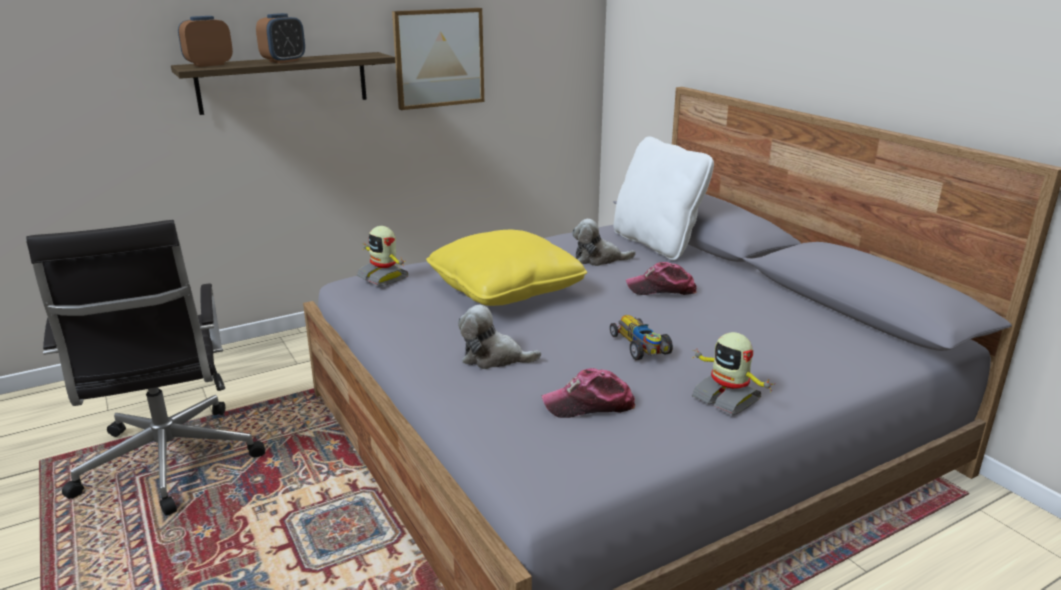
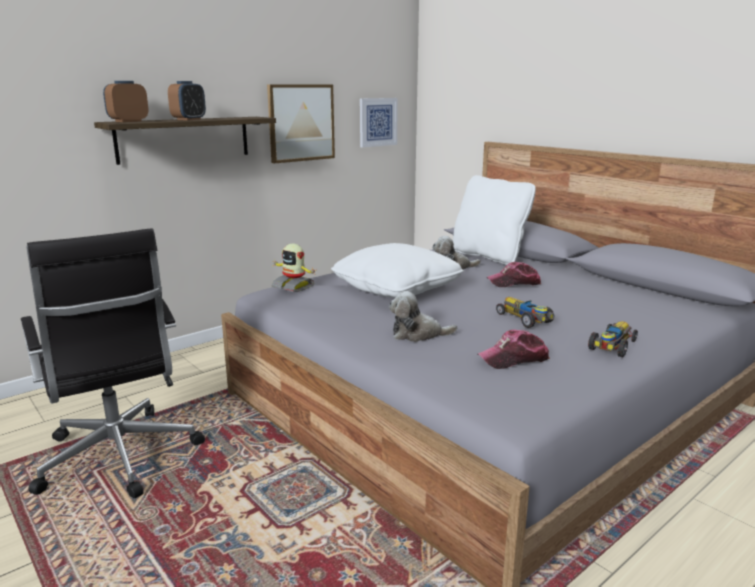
camera: 10 degrees left, 5 degrees down
yellow pillow [426,230,587,306] -> white pillow [331,243,464,298]
toy robot [692,332,773,415] -> toy car [588,321,638,357]
none -> picture [360,98,398,147]

